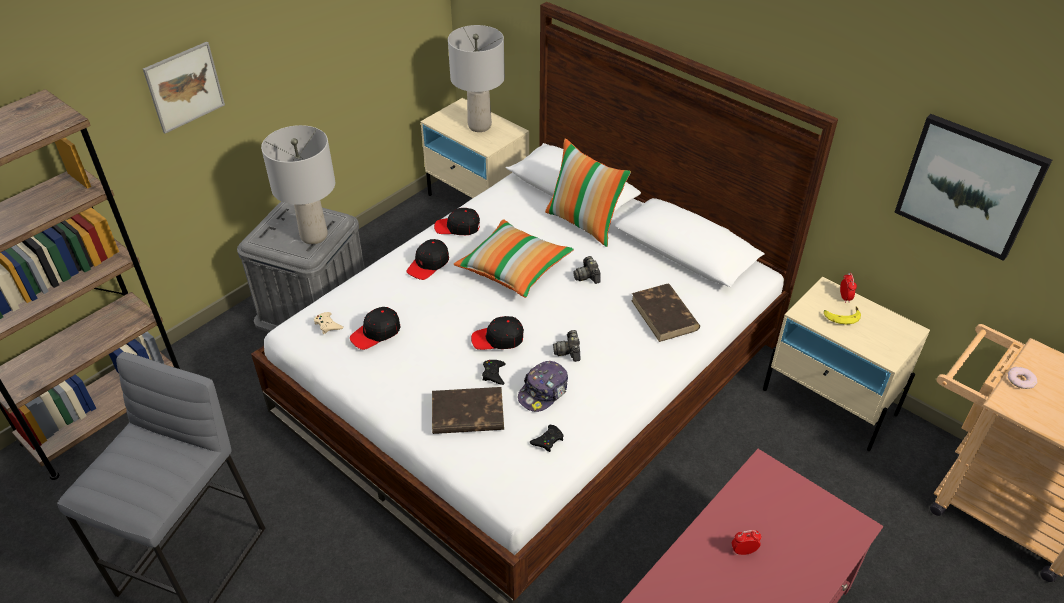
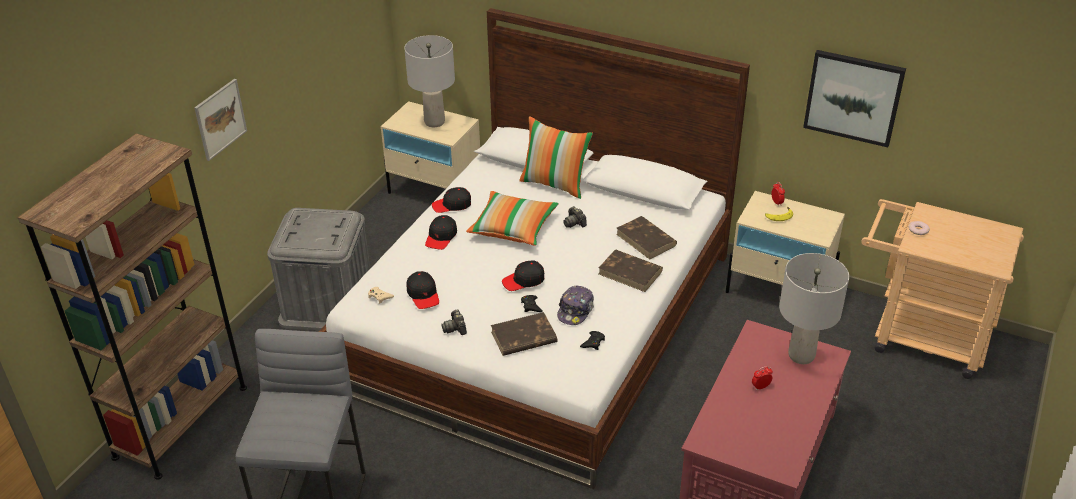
camera: 15 degrees left, 5 degrees down
grey table lamp [261,125,335,244] -> grey table lamp moved to [779,253,849,364]
black cap [350,307,400,350] -> black cap turned 60 degrees counterclockwise [407,271,439,309]
camera [553,330,581,362] -> camera moved to [441,309,467,335]
none -> brown book [599,249,663,292]

